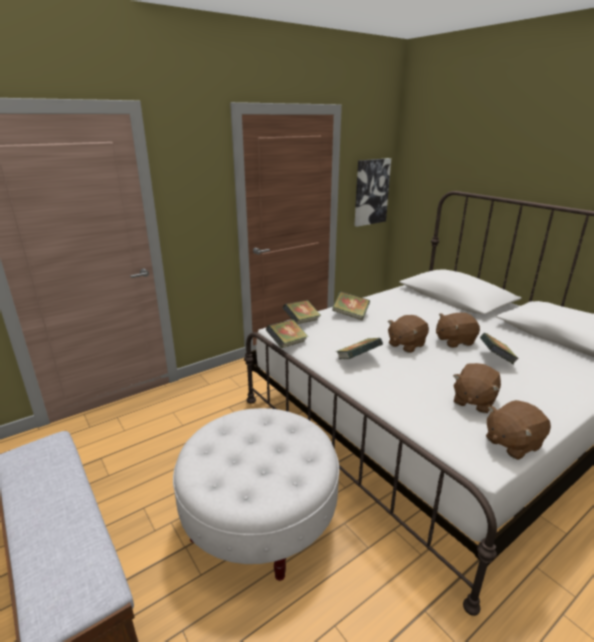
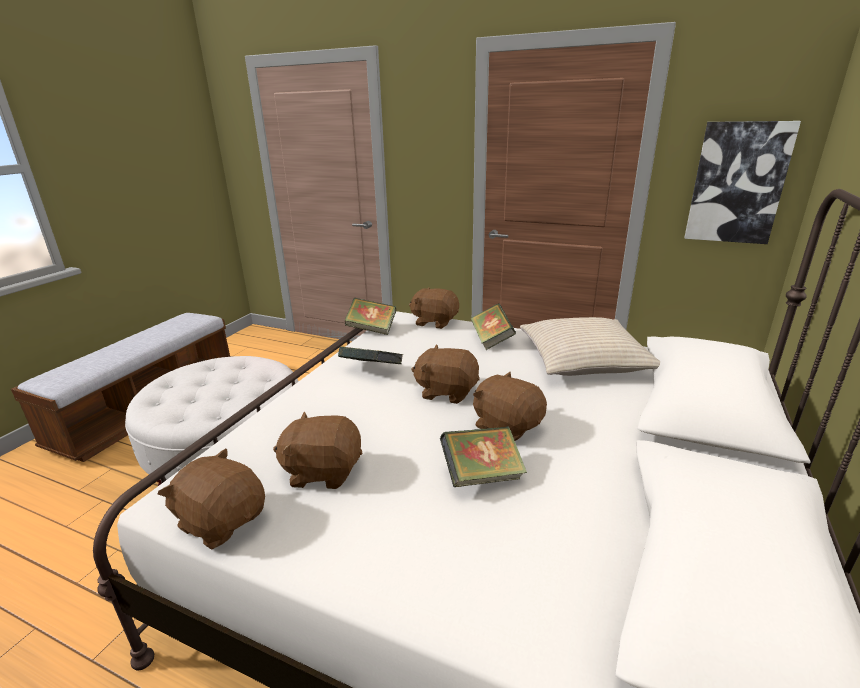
camera: 60 degrees right, 0 degrees up
book [283,300,321,324] -> brown plush toy [409,287,459,329]
none -> beige pillow [520,317,660,376]

